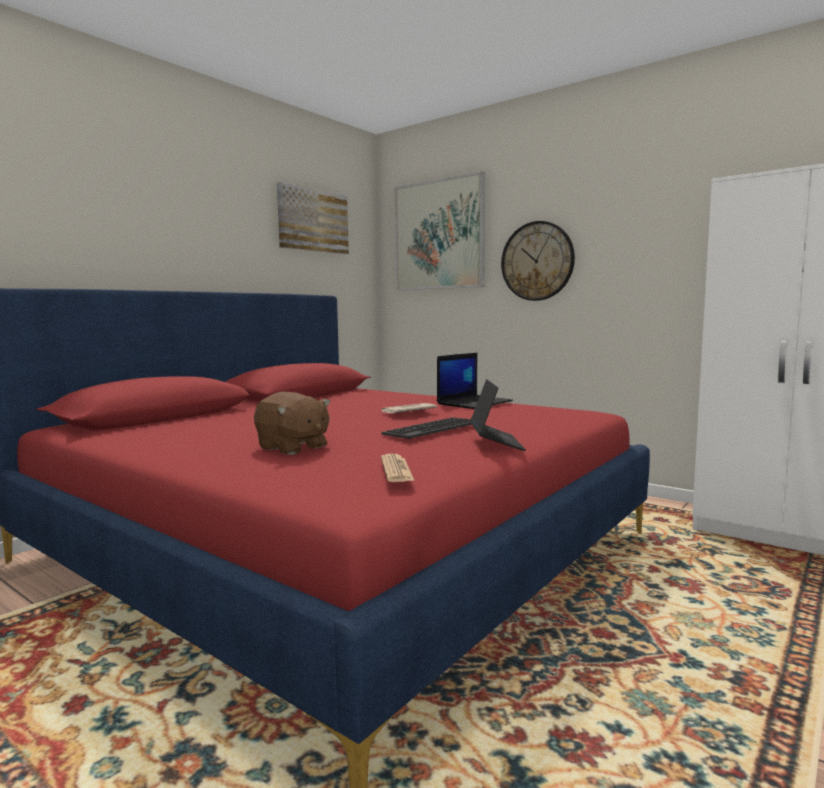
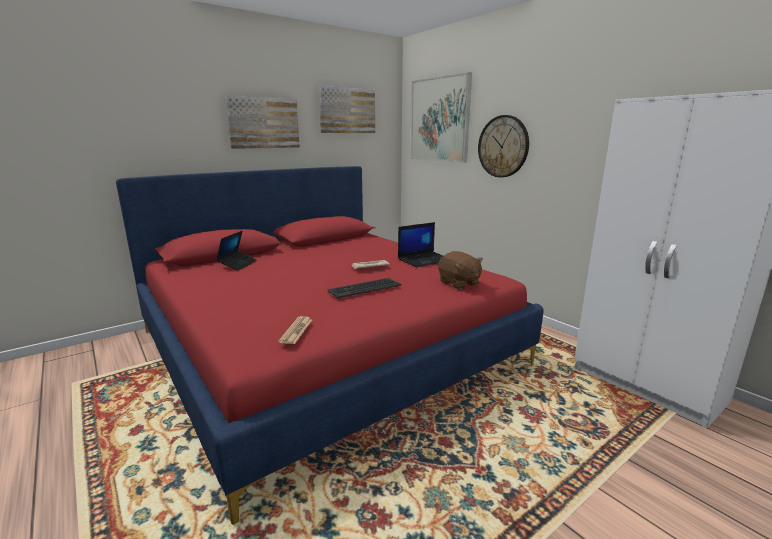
camera: 15 degrees right, 10 degrees up
brown plush toy [254,392,331,455] -> brown plush toy moved to [438,251,483,289]
laptop [470,379,526,451] -> laptop moved to [216,231,257,271]
none -> picture [225,96,300,149]

